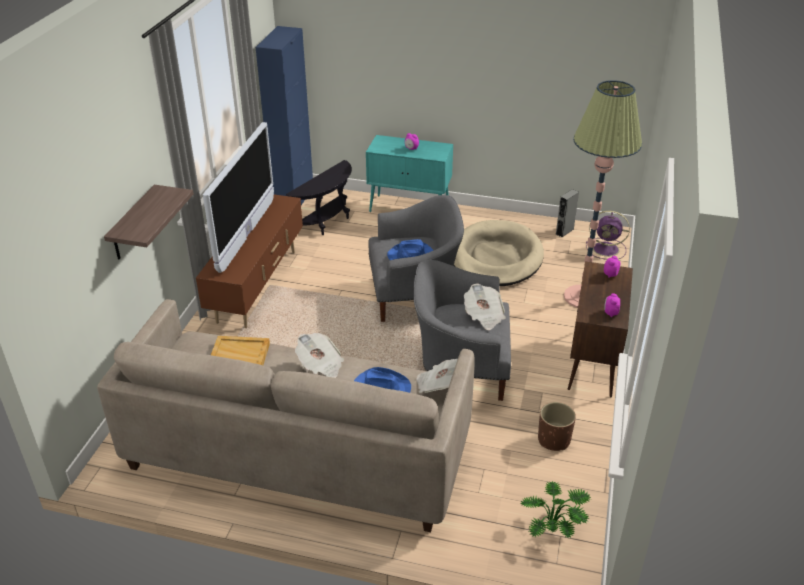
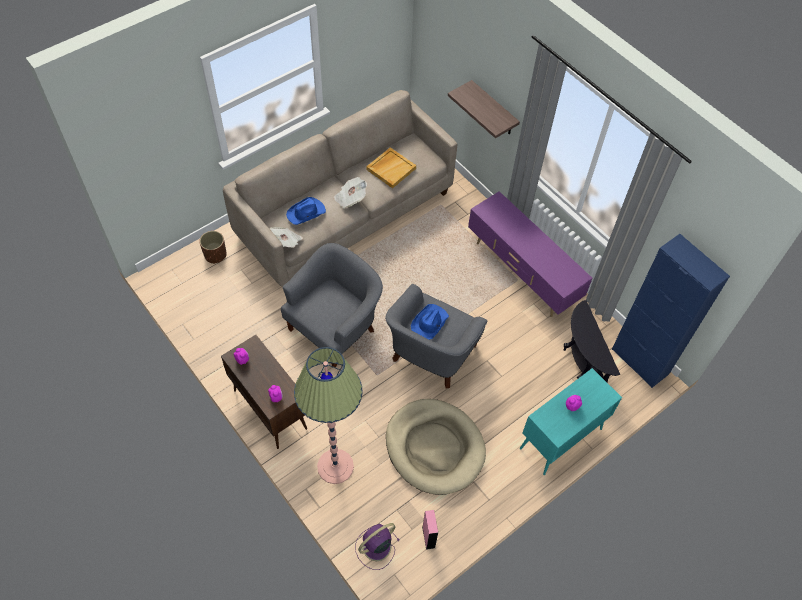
camera: 125 degrees right, 20 degrees up
brown tv stand [196,195,303,328] -> purple tv stand [468,191,592,317]
television [203,122,274,273] -> none
newspaper [464,283,506,330] -> none
potted plant [520,481,591,538] -> none
brown planter [538,402,576,451] -> brown planter moved to [199,231,226,264]
grey speaker [556,189,579,237] -> pink speaker [422,510,438,550]

